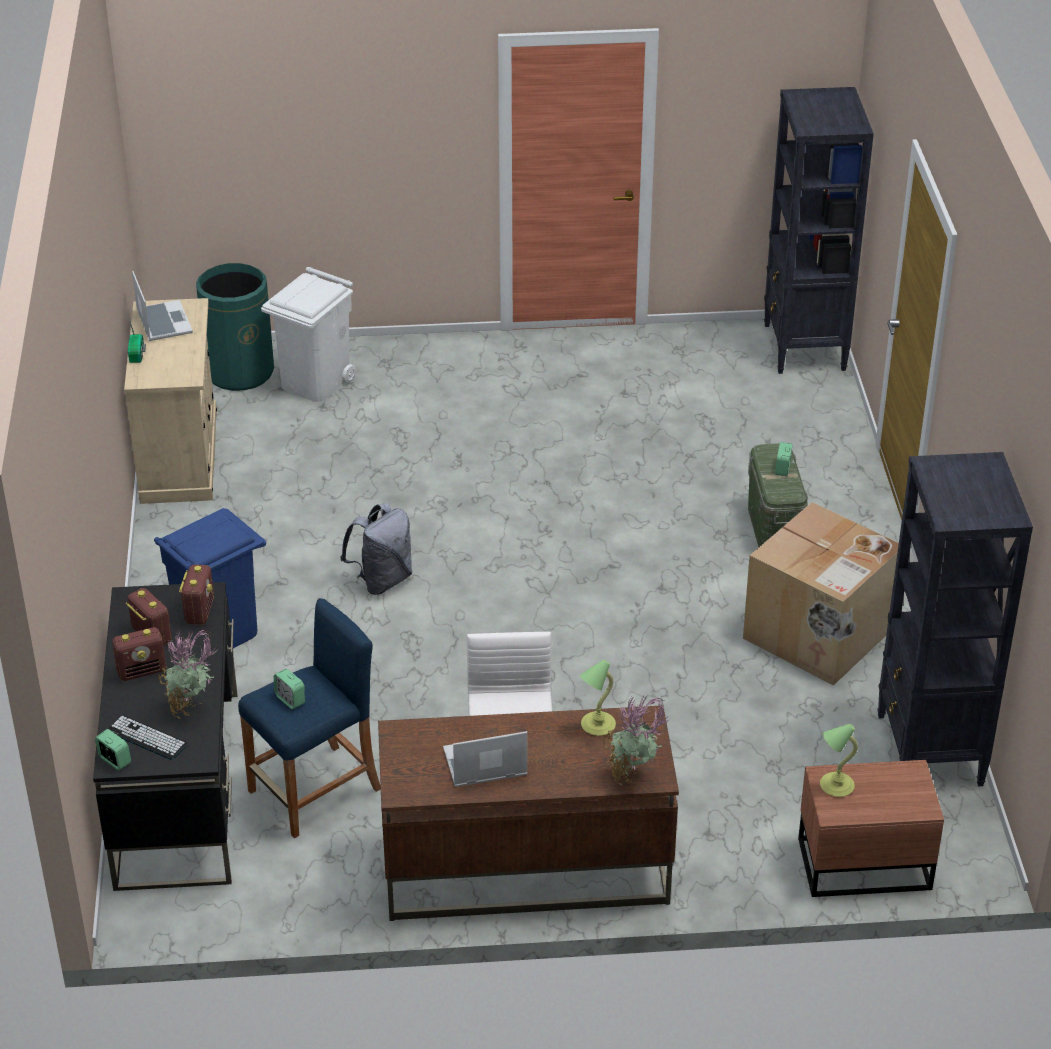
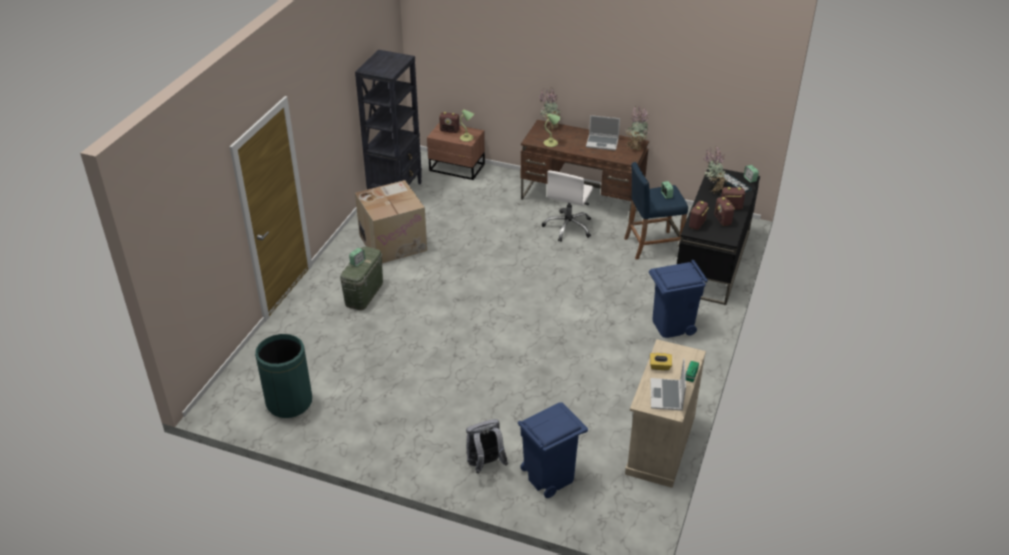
camera: 155 degrees left, 0 degrees up
green trash can [196,263,274,391] -> green trash can moved to [255,334,312,418]
white trash can [261,267,356,402] -> blue trash can [518,402,588,498]
grey backpack [340,503,412,595] -> grey backpack moved to [466,419,508,474]
black bookcase [764,87,874,374] -> none
none -> radio [439,112,459,133]
none -> potted plant [624,106,650,151]
none -> yellow tissue box [650,353,672,370]

